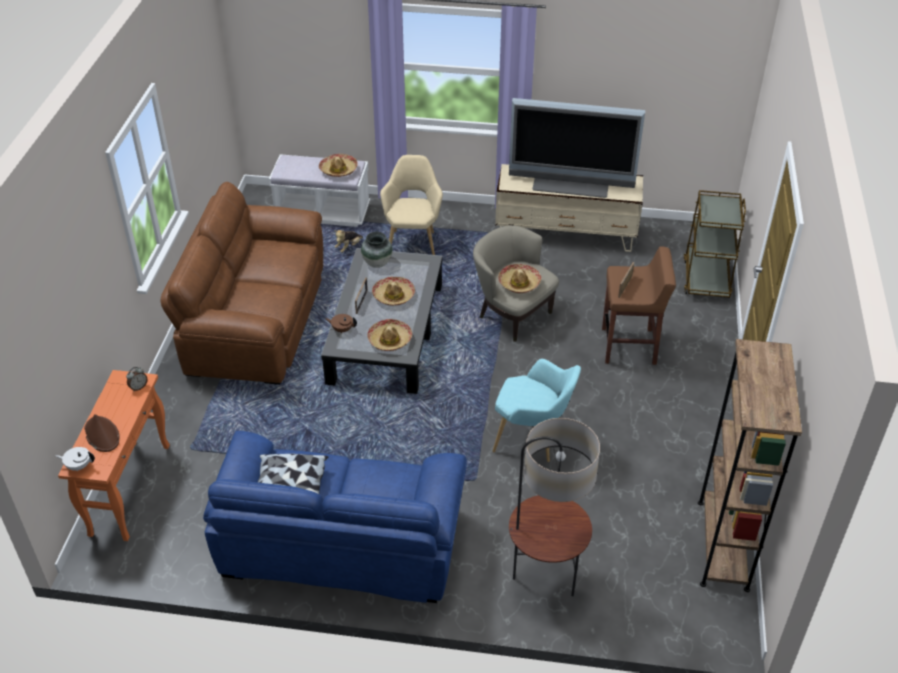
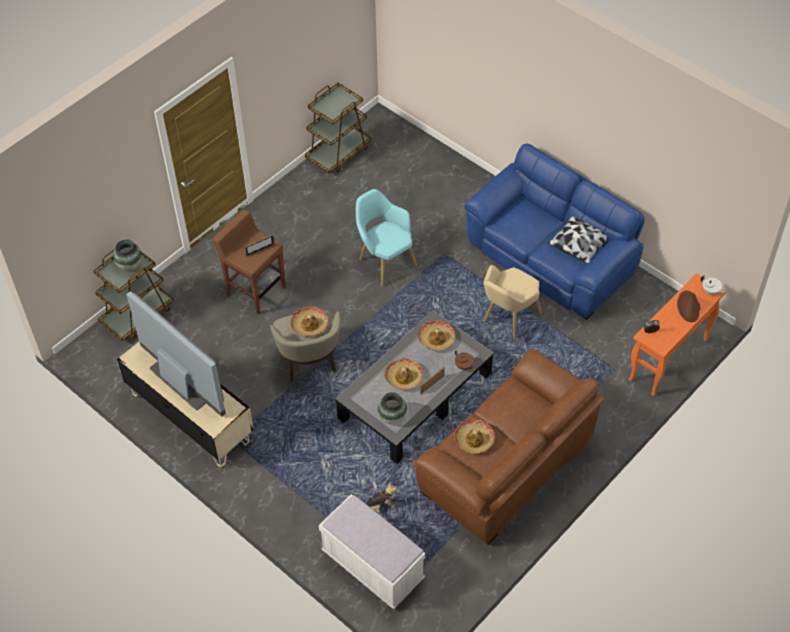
camera: 145 degrees left, 10 degrees up
hat [319,154,357,177] -> hat moved to [454,419,495,454]
beige armchair [380,155,443,255] -> beige armchair moved to [484,265,542,339]
floor lamp [509,418,600,596] -> none
brown bookcase [698,339,802,592] -> brown cart [305,83,372,173]
none -> vase [113,239,142,271]

